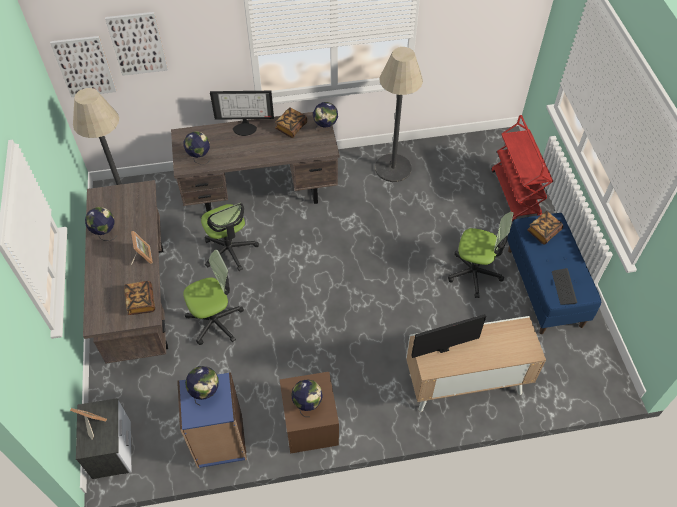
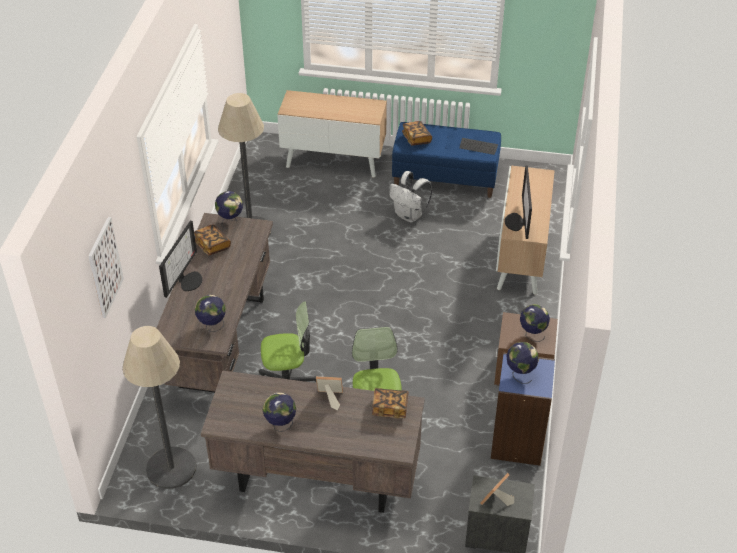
camera: 70 degrees left, 10 degrees down
picture [50,36,116,97] -> none
office chair [448,212,514,298] -> white backpack [389,171,432,223]
red cart [491,115,553,222] -> cabinet [277,90,387,178]

